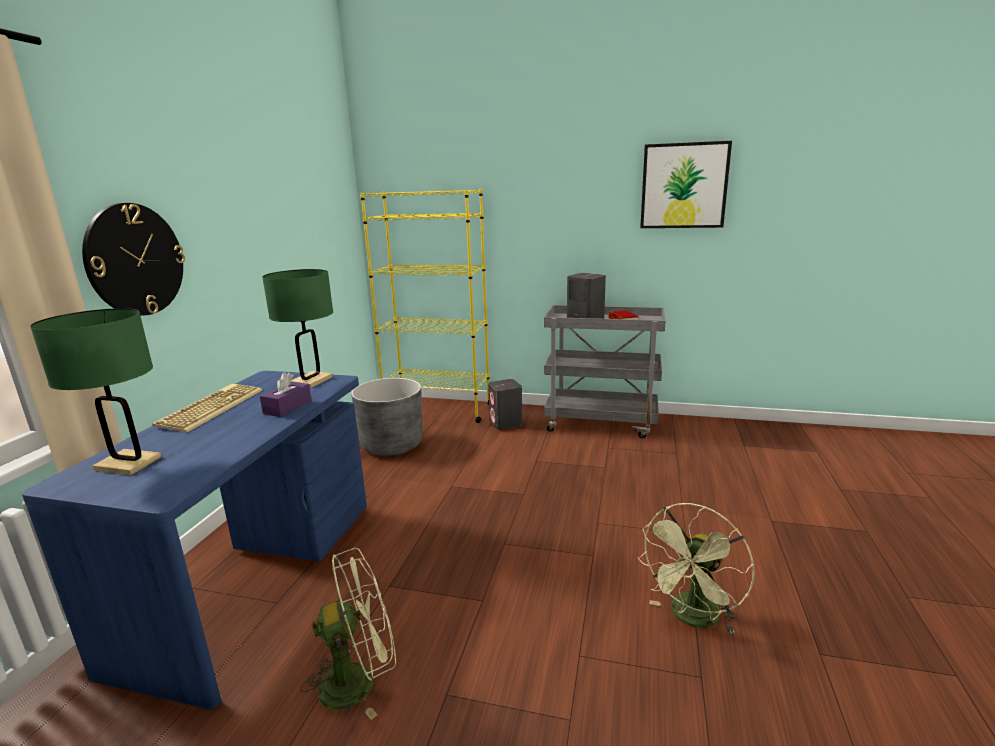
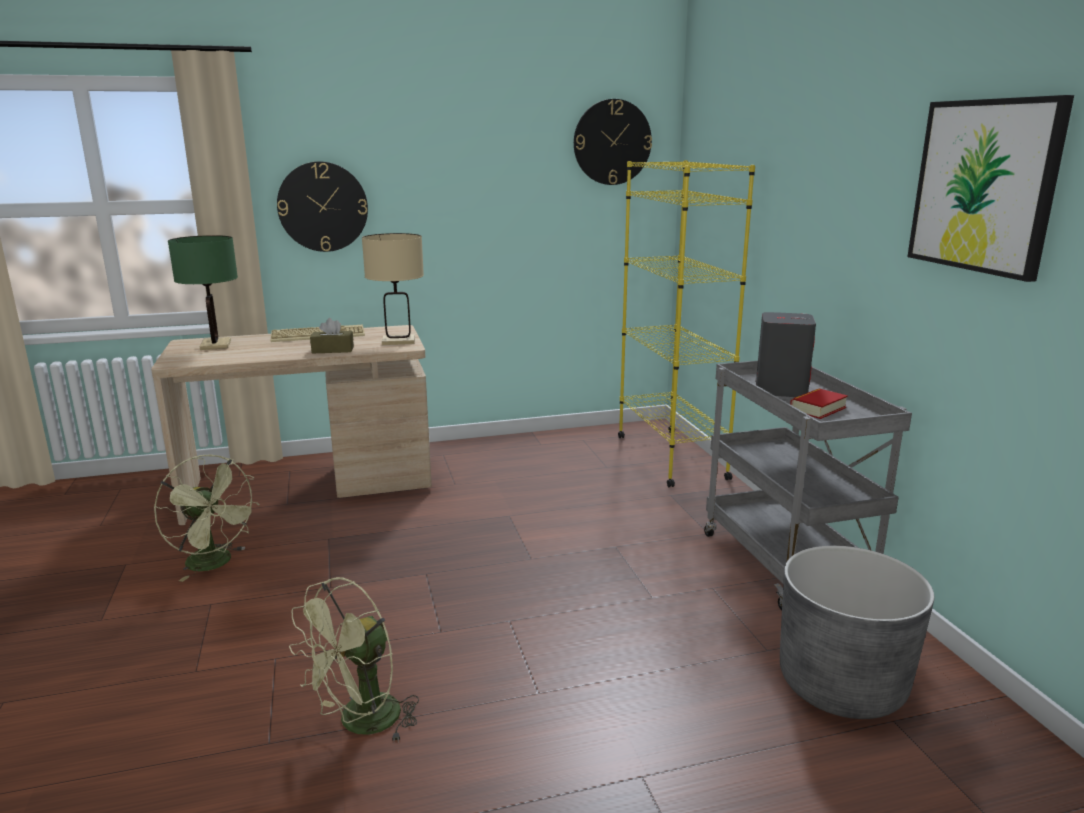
camera: 60 degrees right, 0 degrees up
blue desk [22,371,367,709] -> beige desk [151,325,432,525]
purple tissue box [260,372,311,417] -> brown tissue box [310,318,354,353]
green table lamp [262,269,333,388] -> beige table lamp [362,233,424,345]
grey planter [351,378,422,456] -> grey planter moved to [780,546,934,719]
grey speaker [488,379,522,430] -> none
green fan [638,503,755,634] -> green fan turned 60 degrees counterclockwise [289,577,419,741]
none -> wall clock [574,99,652,185]

